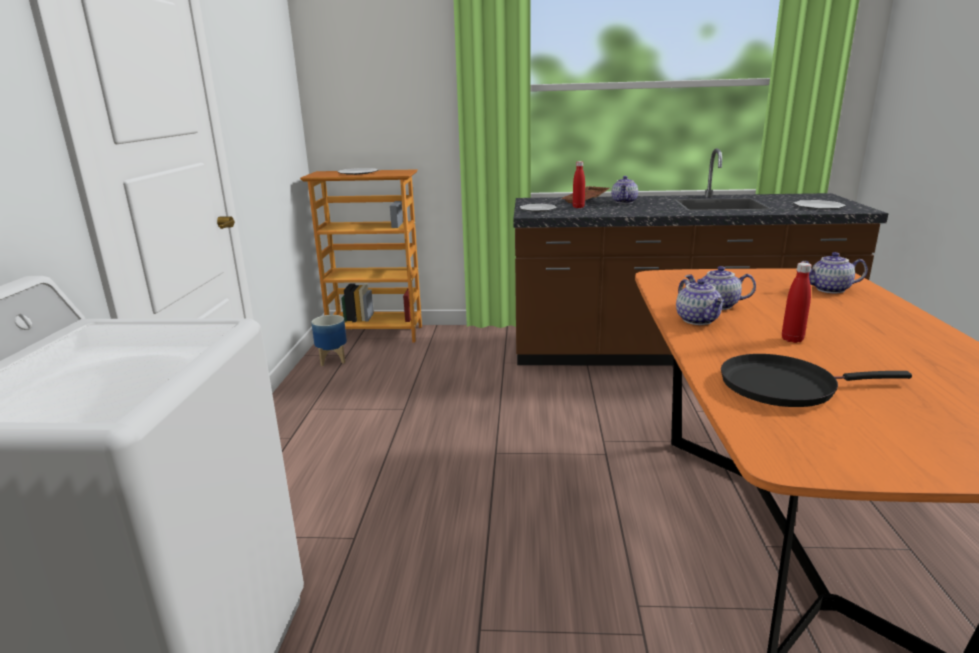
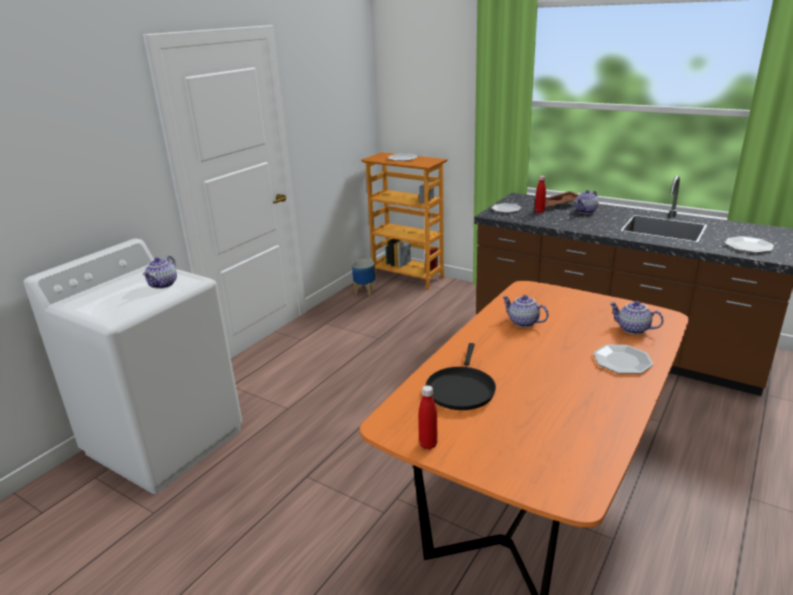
camera: 30 degrees right, 5 degrees up
teapot [676,279,724,325] -> teapot moved to [142,256,177,289]
black frying pan [721,354,912,407] -> black frying pan turned 105 degrees counterclockwise [426,343,496,410]
red bottle [782,263,812,343] -> red bottle moved to [419,385,438,450]
none -> plate [593,345,653,374]

